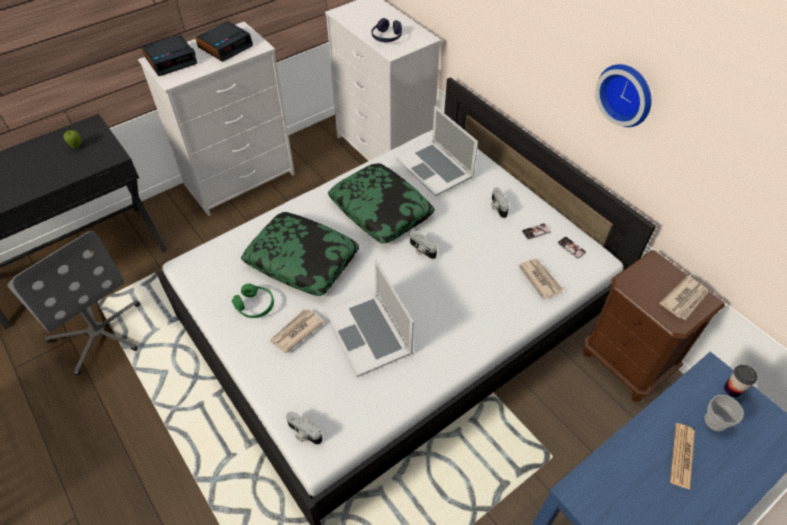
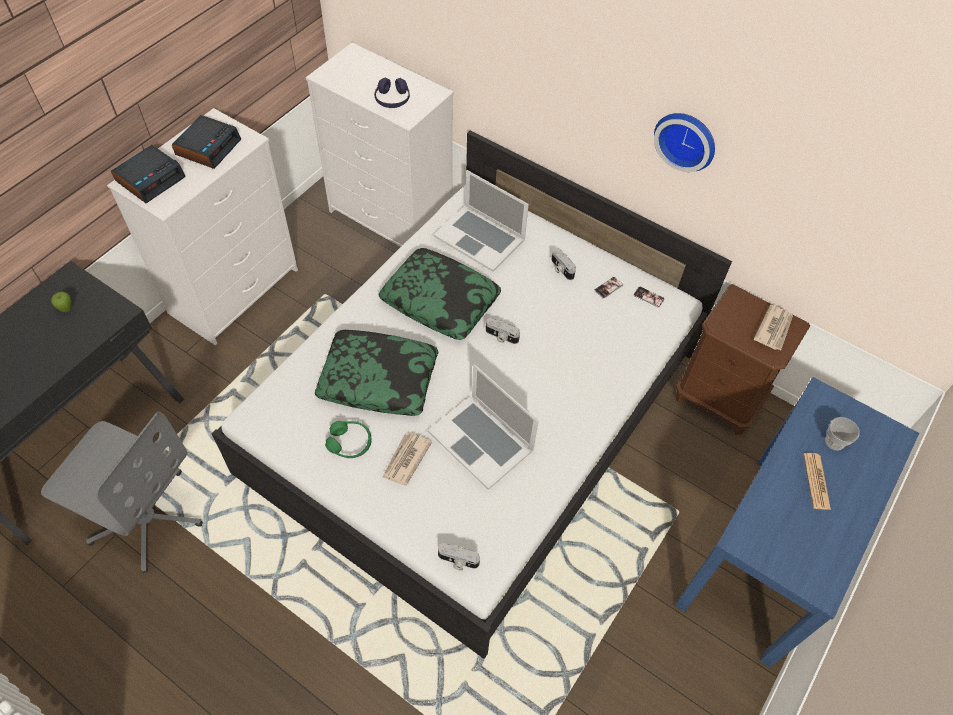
camera: 20 degrees left, 5 degrees up
newspaper [518,259,564,299] -> none
cup [724,365,758,397] -> none

